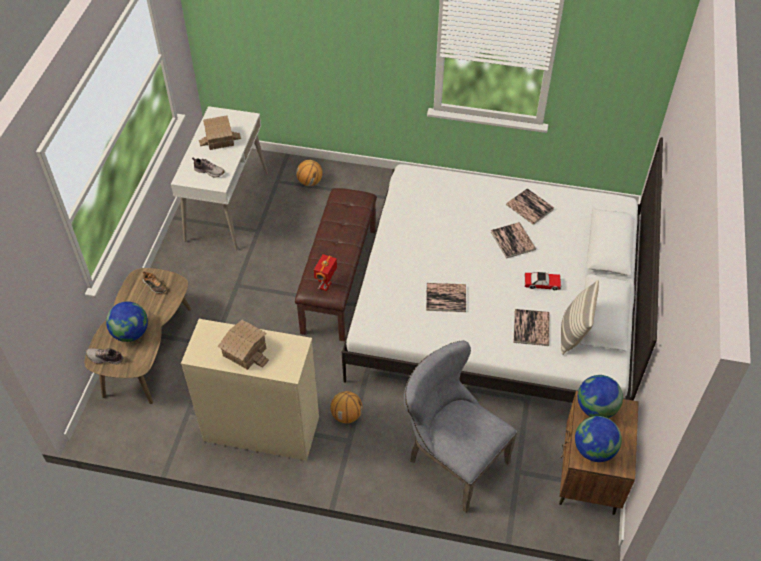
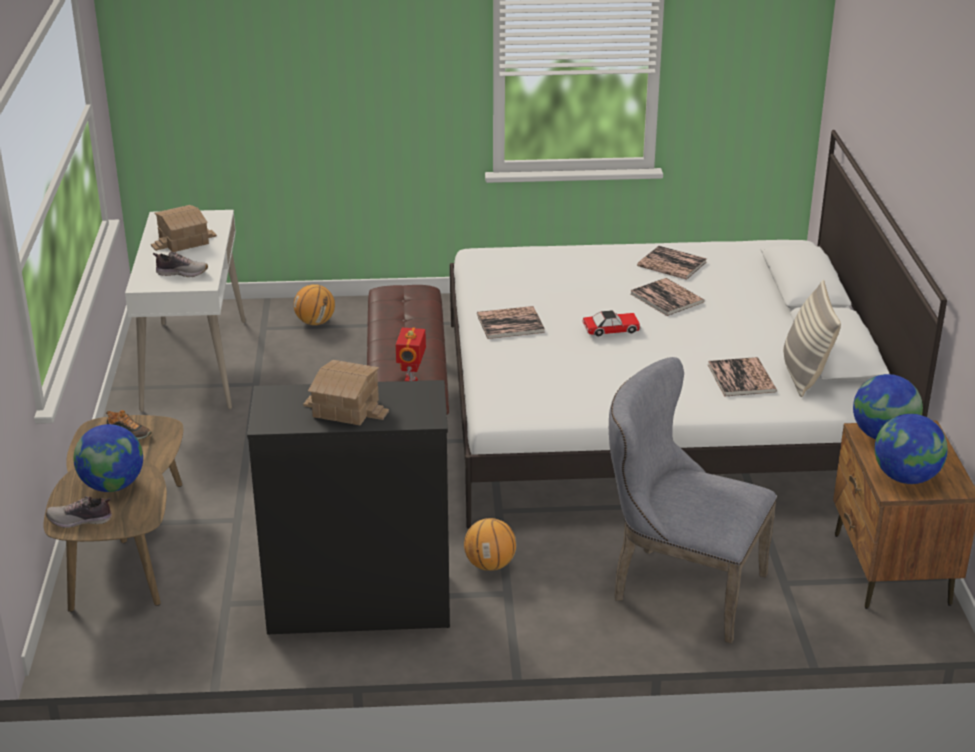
camera: 15 degrees left, 20 degrees down
beige dresser [181,319,319,461] -> black dresser [247,380,450,635]
book [426,283,466,312] -> book moved to [477,306,545,339]
toy car [525,272,561,290] -> toy car moved to [582,310,641,336]

